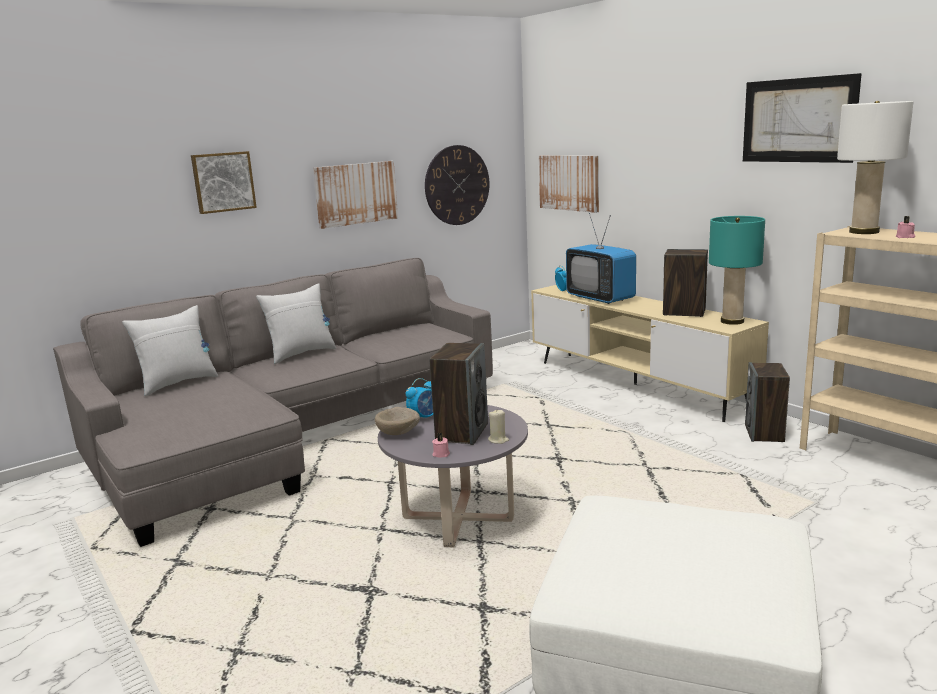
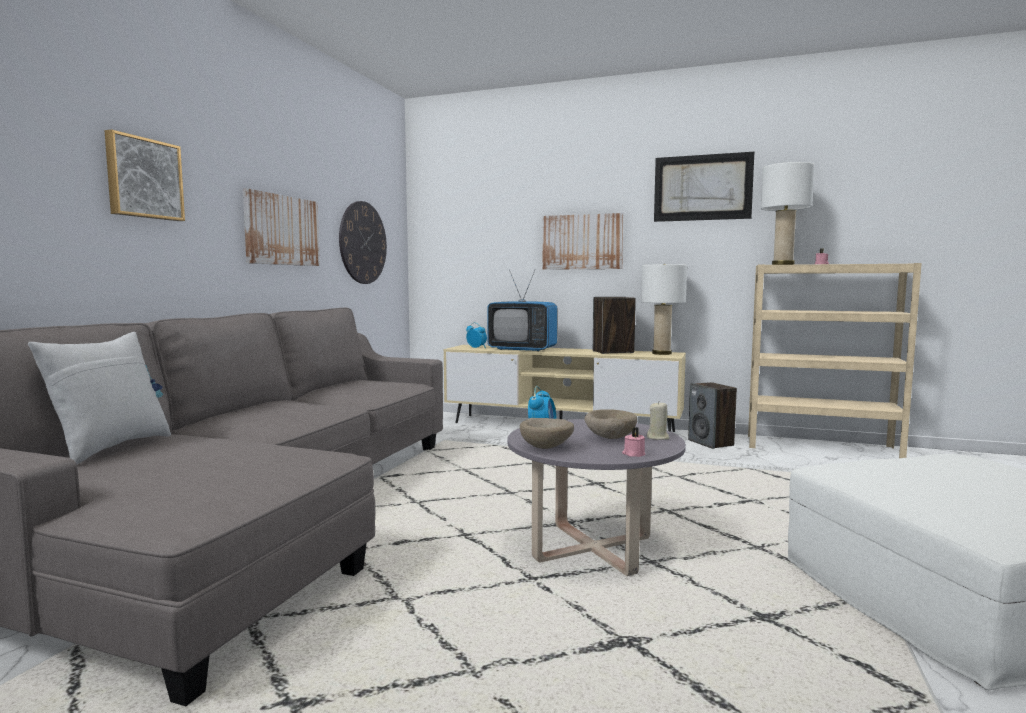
camera: 35 degrees left, 10 degrees down
grey pillow [256,283,336,364] -> none
speaker [429,343,488,445] -> beige bowl [584,409,637,439]
picture [539,155,599,213] -> picture moved to [543,213,623,270]
turquoise table lamp [709,216,765,325] -> white table lamp [641,264,687,355]

